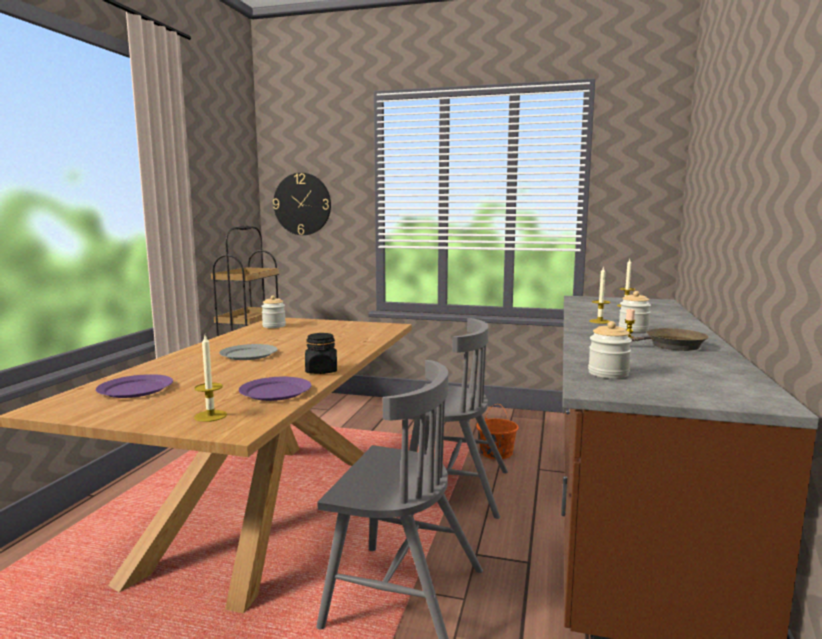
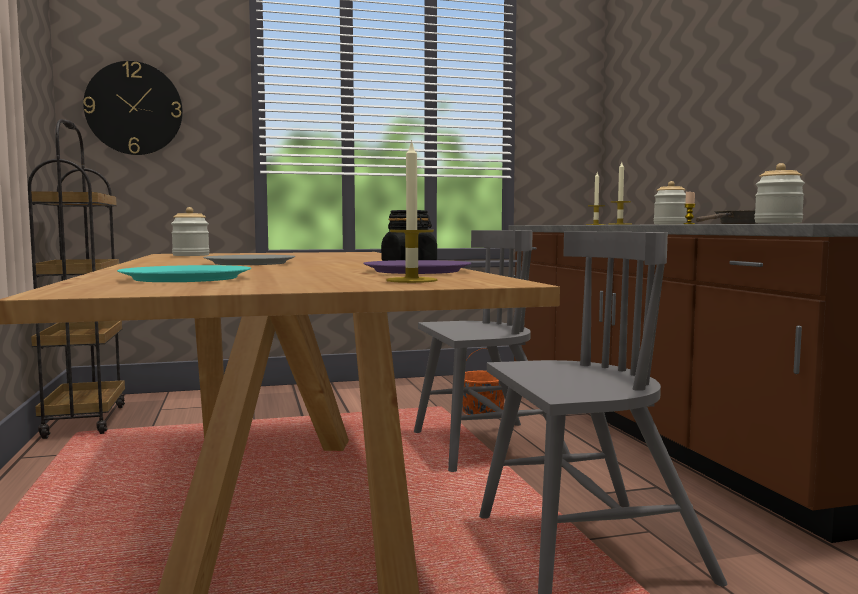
camera: 30 degrees left, 5 degrees down
purple plate [96,374,173,398] -> turquoise plate [117,265,251,282]

